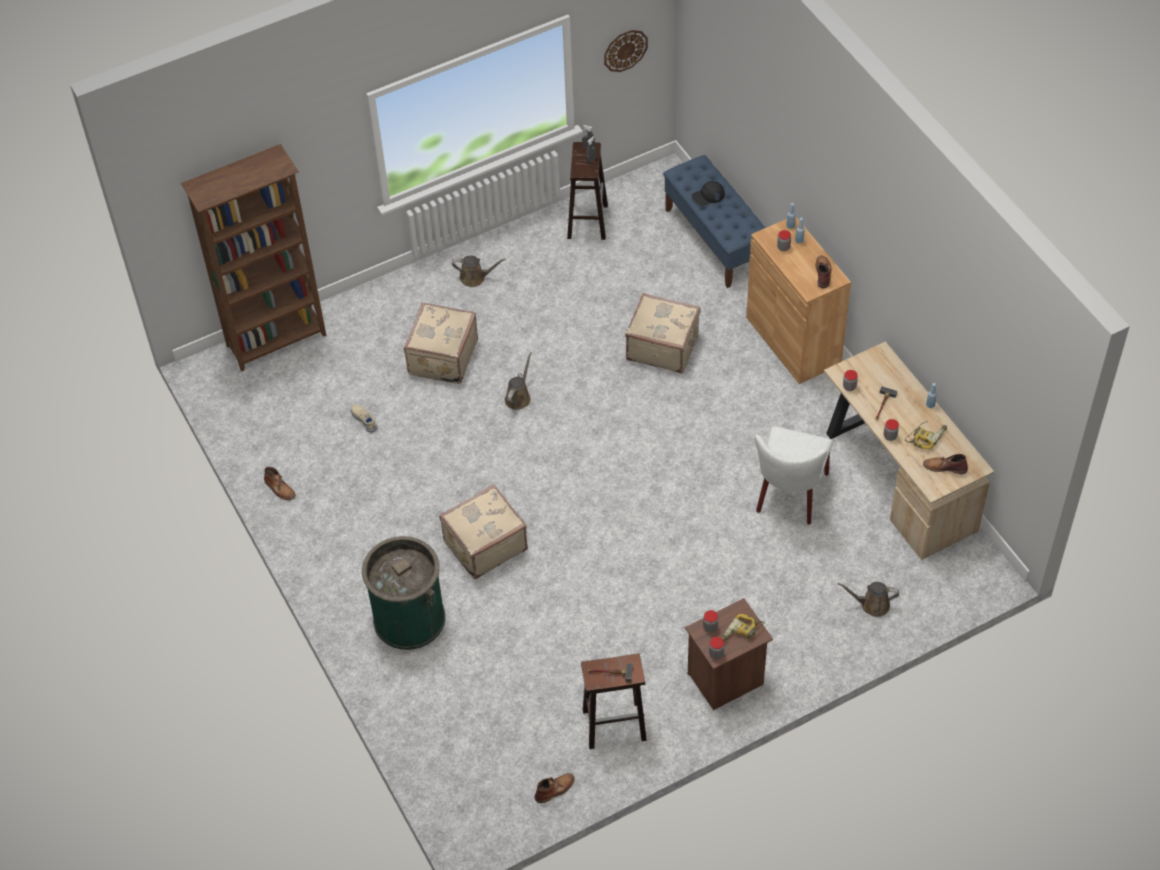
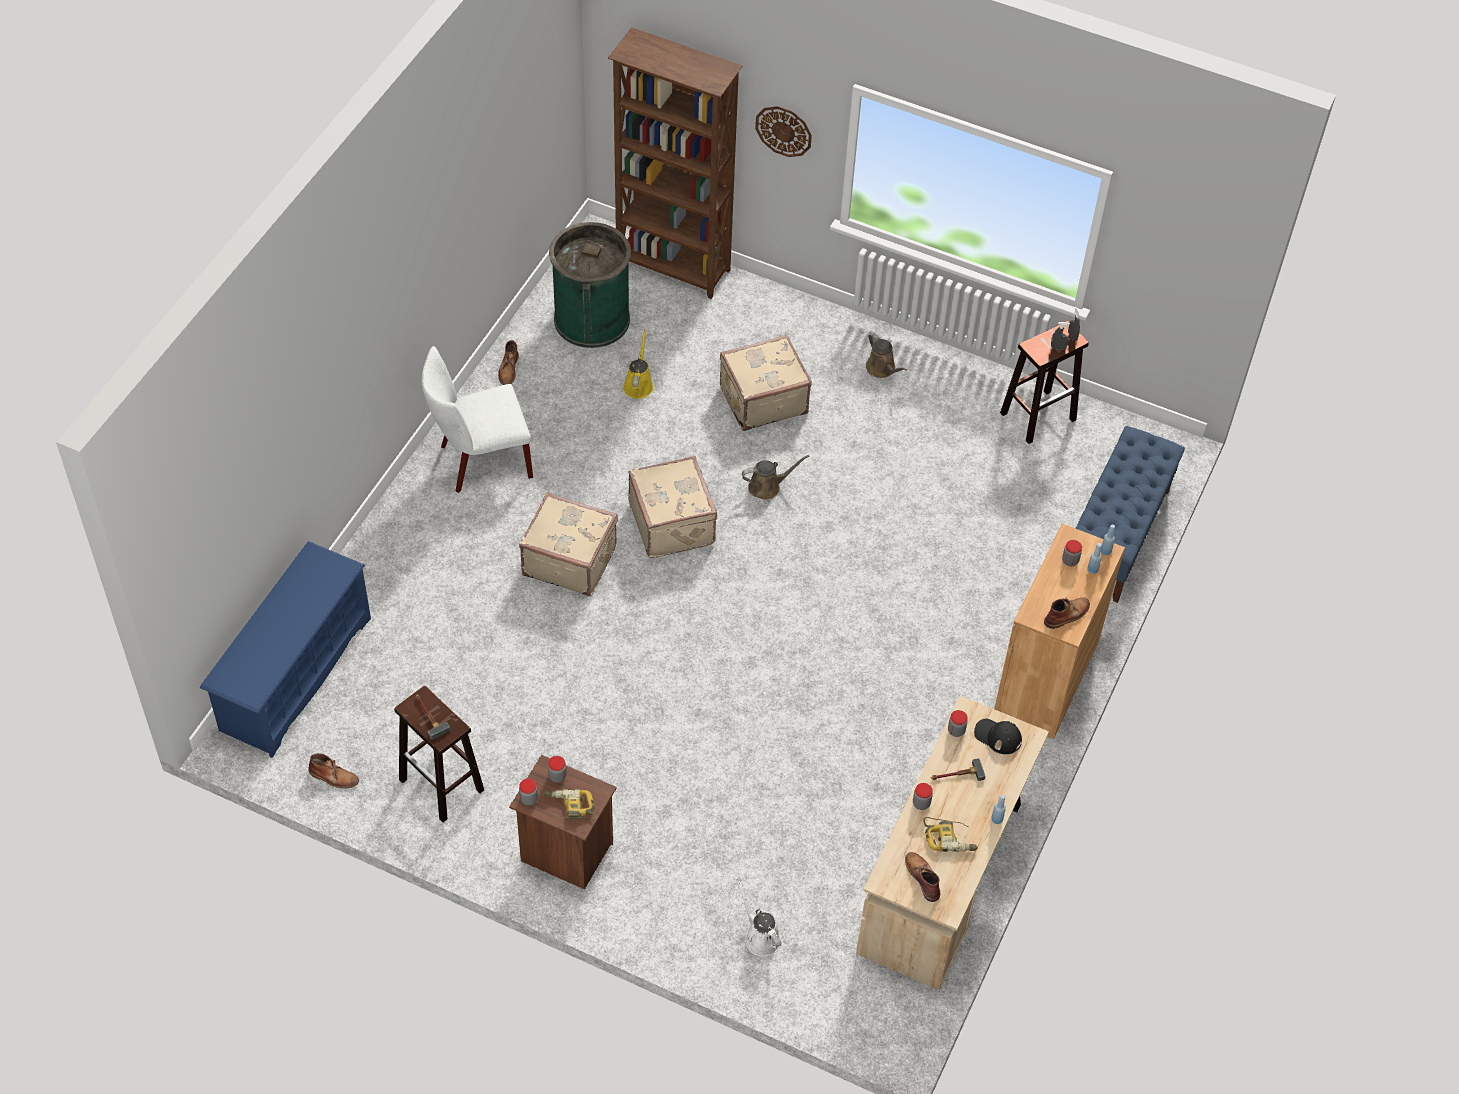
camera: 50 degrees right, 0 degrees up
beige shoe [351,404,377,433] -> yellow watering can [623,330,654,399]
green trash can [362,536,445,650] -> green trash can moved to [549,222,631,348]
wall clock [604,30,648,72] -> wall clock moved to [755,106,812,157]
beige suitcase [625,293,700,373] -> beige suitcase moved to [628,456,717,558]
black cap [692,181,725,206] -> black cap moved to [974,719,1022,754]
white chair [755,426,833,525] -> white chair moved to [421,346,533,493]
brown watering can [838,582,899,617] -> white watering can [737,879,781,957]
none -> blue shoe rack [200,541,371,758]

